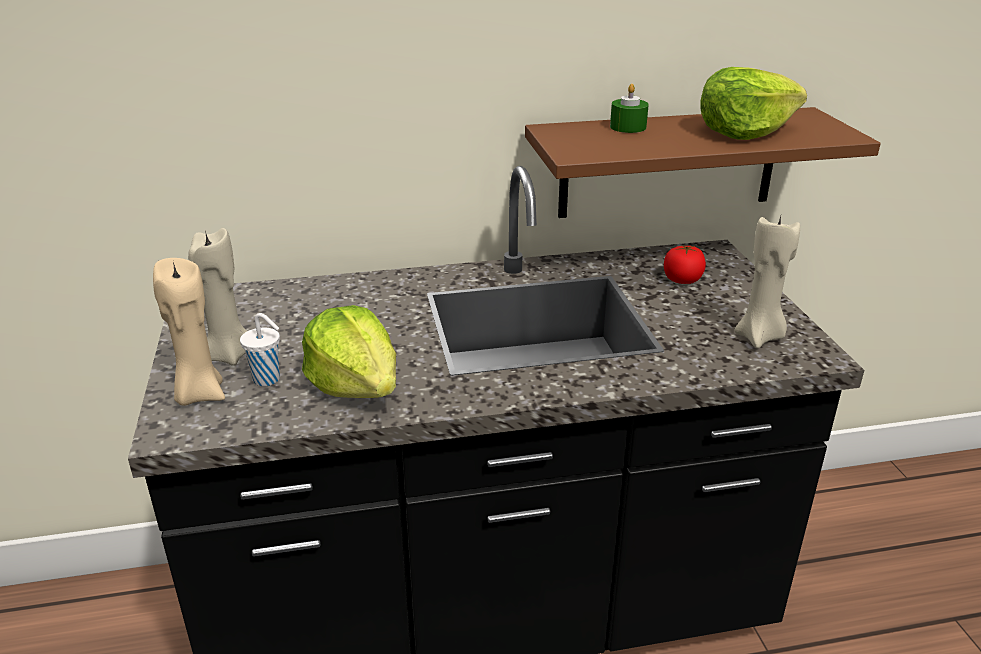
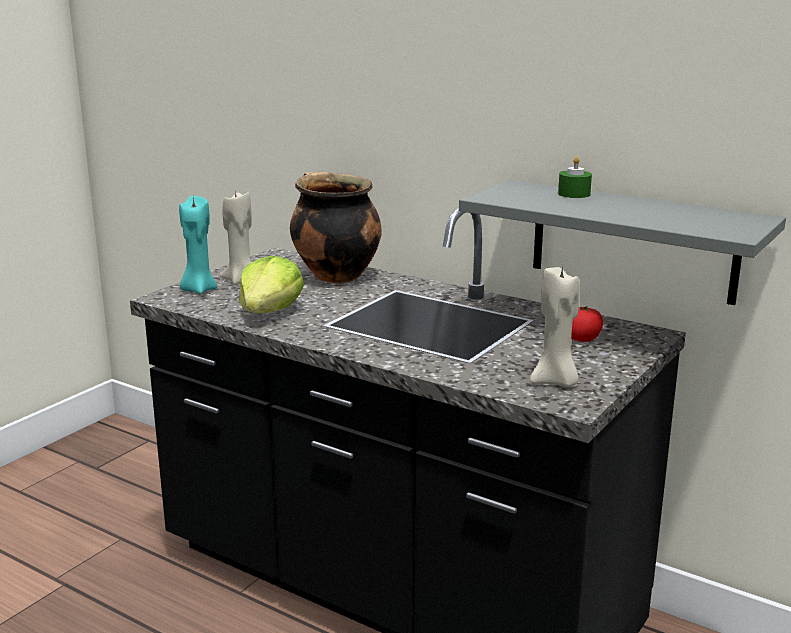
camera: 45 degrees right, 10 degrees down
beige candle [153,258,225,406] -> turquoise candle [179,196,217,294]
white cup [240,313,280,386] -> none
brown shelf [525,107,881,218] -> grey shelf [459,180,786,305]
lettuce [700,67,807,140] -> none
none -> cooking pot [290,172,382,283]

